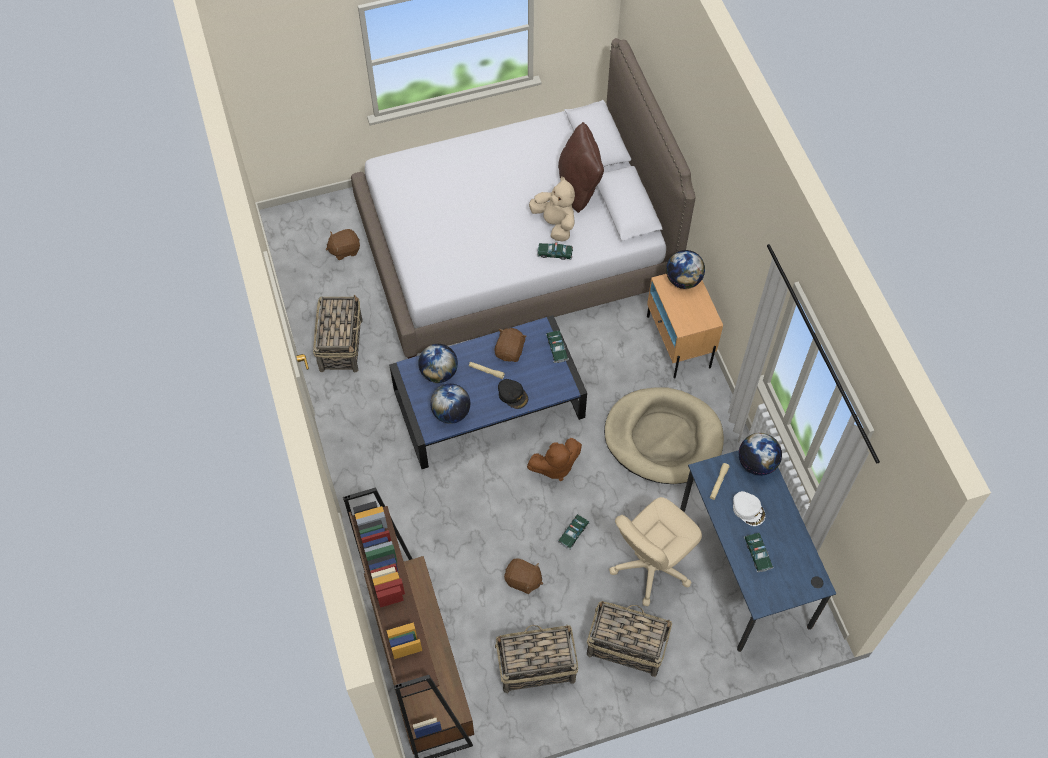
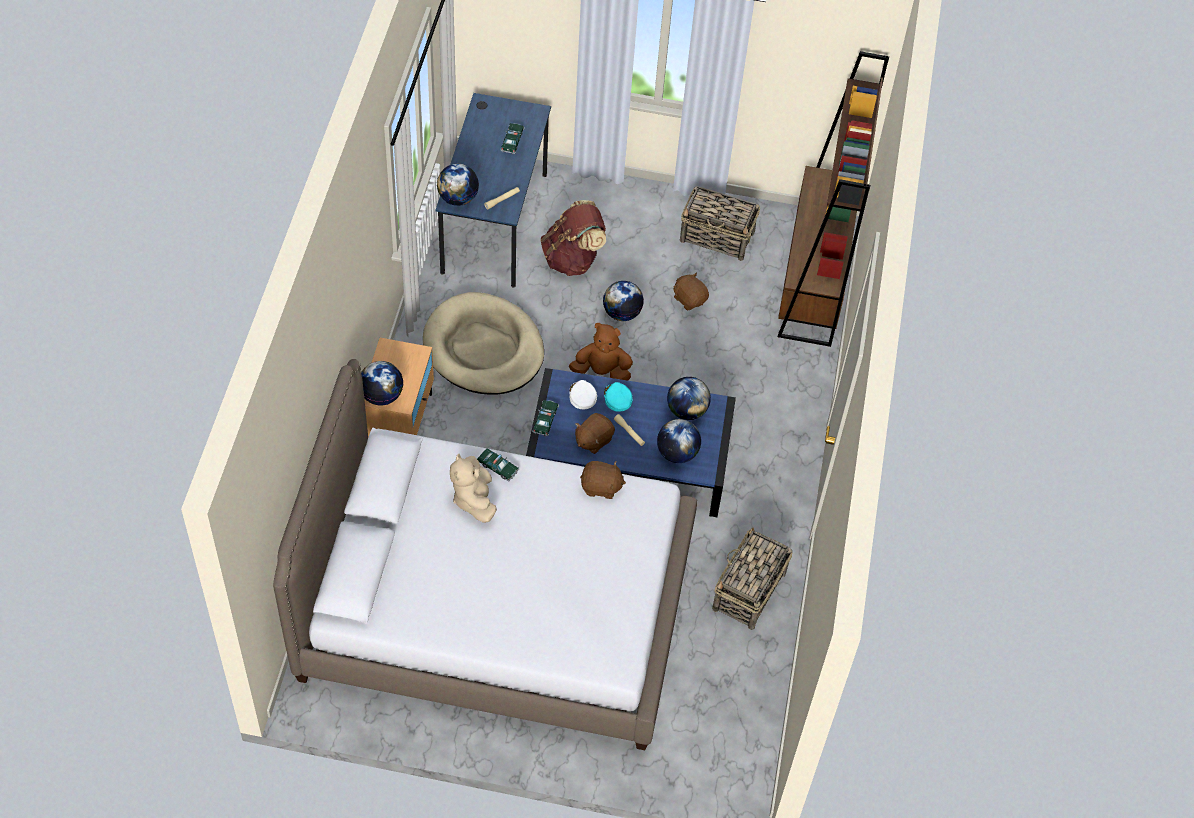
camera: 155 degrees left, 5 degrees down
brown plush toy [326,229,360,260] -> brown plush toy moved to [580,461,626,499]
black cap [498,379,528,409] -> turquoise cap [604,382,633,412]
brown pillow [558,122,604,213] -> none
toy car [558,514,590,550] -> globe [603,281,644,321]
basket [587,601,672,677] -> none
beige office chair [609,497,702,606] -> brown backpack [541,200,606,276]
white cap [733,491,765,526] -> white cap moved to [569,380,597,409]

